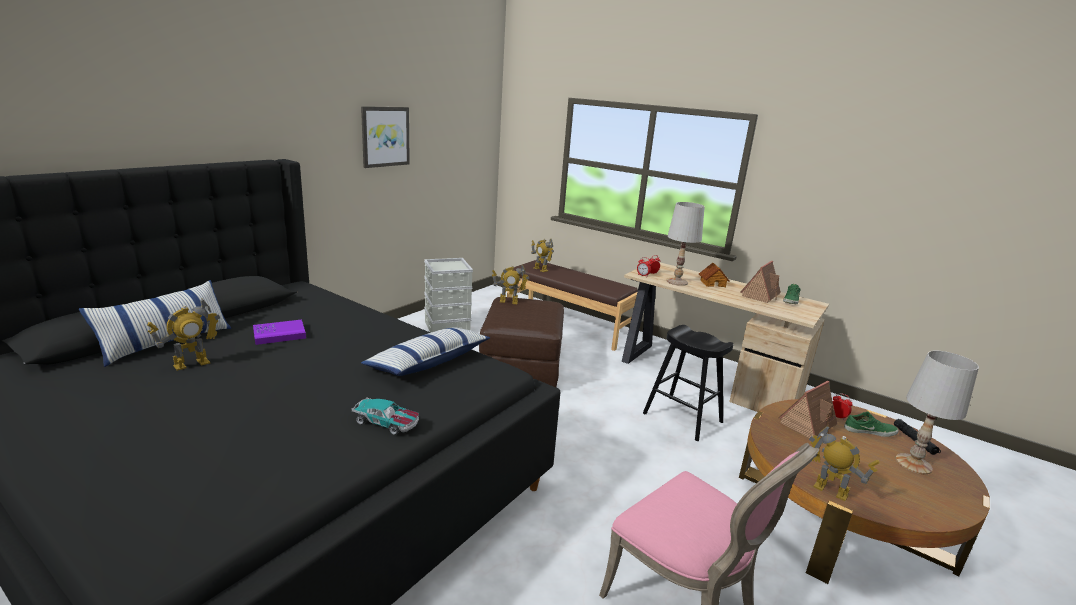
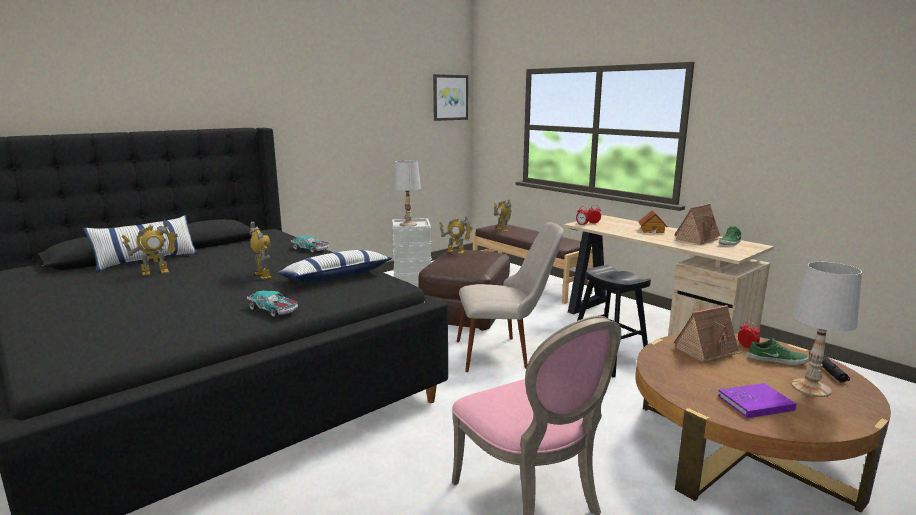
camera: 15 degrees right, 5 degrees down
purple book [253,320,306,345] -> purple book moved to [718,383,797,418]
picture [361,106,410,168] -> picture moved to [433,74,468,121]
white table lamp [666,202,705,286] -> white table lamp moved to [394,160,421,227]
toy robot [809,426,880,501] -> toy robot moved to [250,221,271,280]
none -> toy car [291,236,329,253]
none -> beige chair [457,222,564,372]

